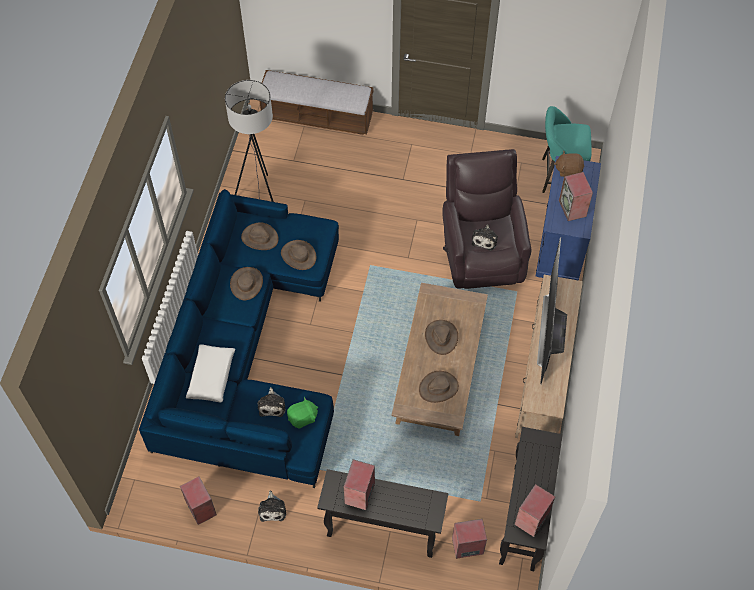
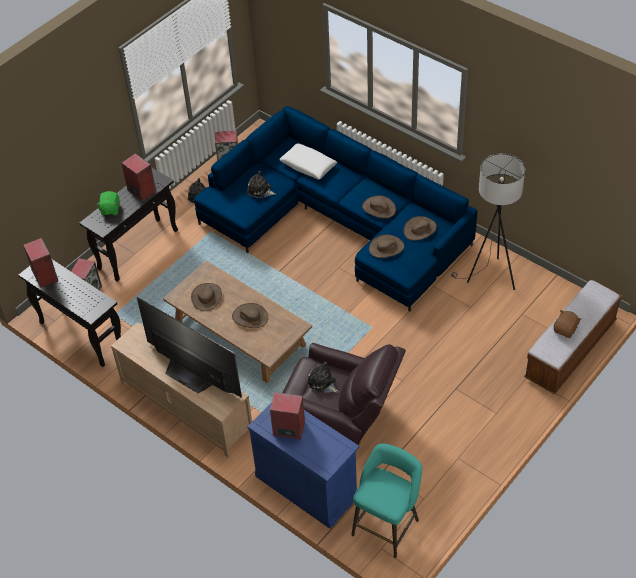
camera: 120 degrees right, 10 degrees down
green plush toy [287,397,318,429] -> green plush toy moved to [96,191,120,215]
brown plush toy [554,151,584,177] -> brown plush toy moved to [554,310,581,338]

